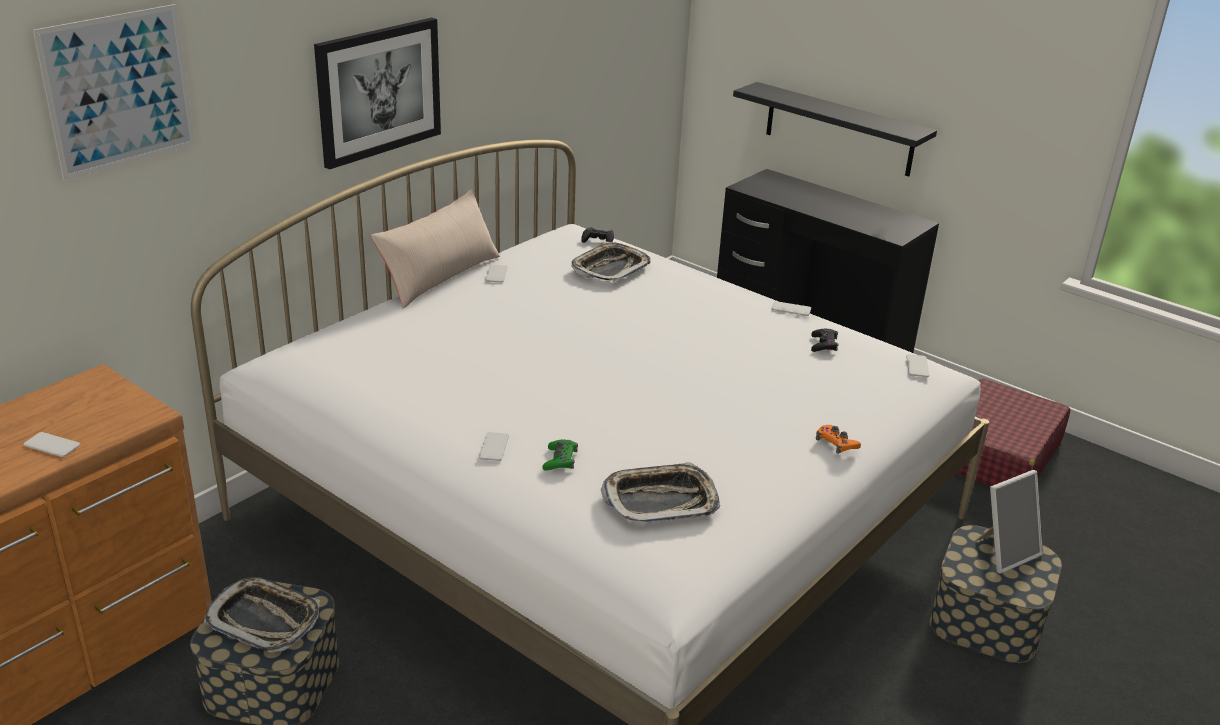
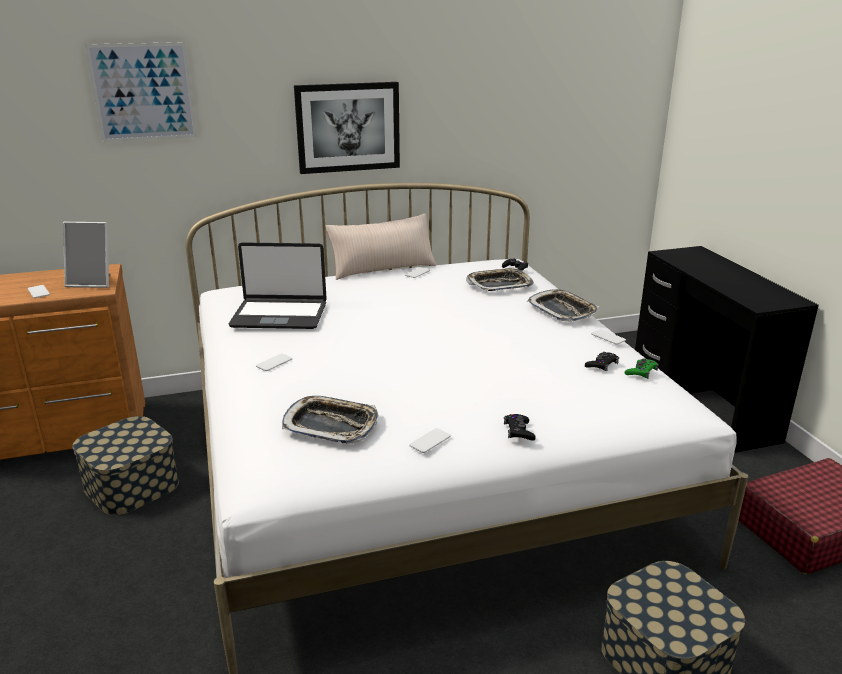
camera: 35 degrees right, 5 degrees down
tray [204,577,320,652] -> tray moved to [527,289,599,322]
green game controller [543,440,578,471] -> green game controller moved to [625,359,659,379]
black shelf [733,82,937,176] -> none
orange game controller [816,425,861,454] -> black game controller [504,414,536,441]
phone [906,354,929,377] -> phone moved to [409,428,451,453]
picture frame [975,470,1043,574] -> picture frame moved to [63,222,111,288]
none -> laptop [229,242,327,329]

